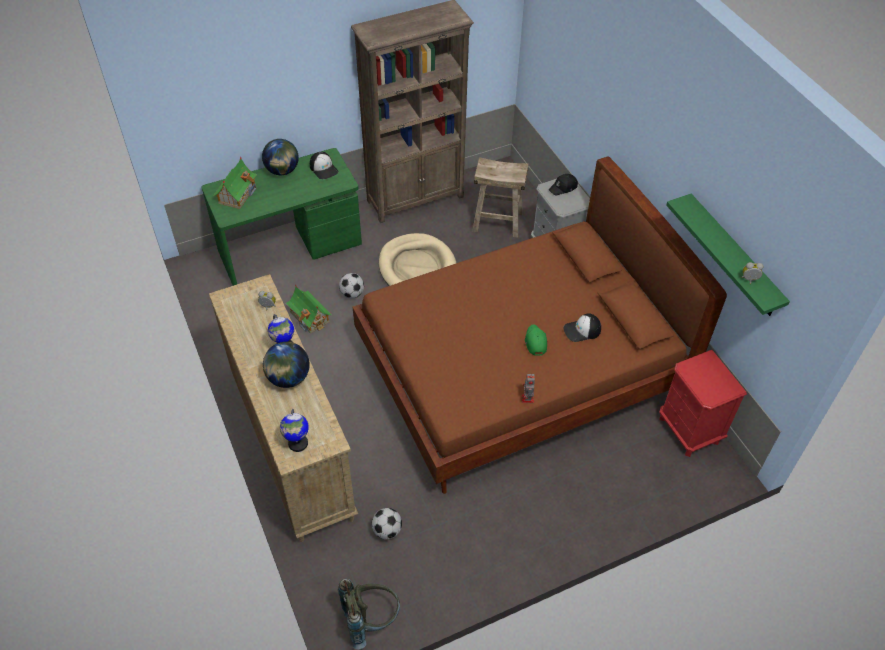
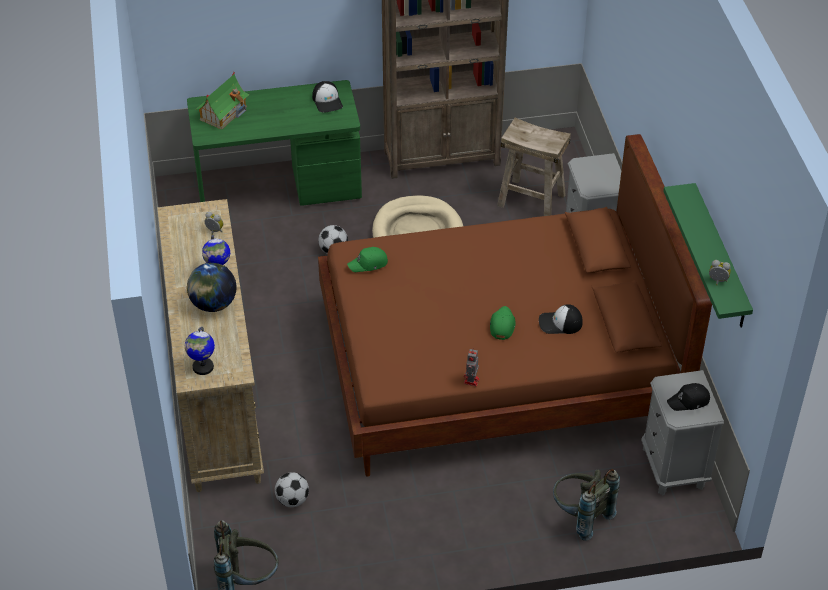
camera: 15 degrees right, 5 degrees down
globe [262,139,299,175] -> none
toy house [286,285,331,334] -> none
black cap [549,174,578,195] -> black cap moved to [667,383,710,411]
red nightstand [659,350,747,457] -> grey nightstand [641,370,724,495]
none -> green cap [347,247,388,272]
none -> grey backpack [553,469,620,541]

